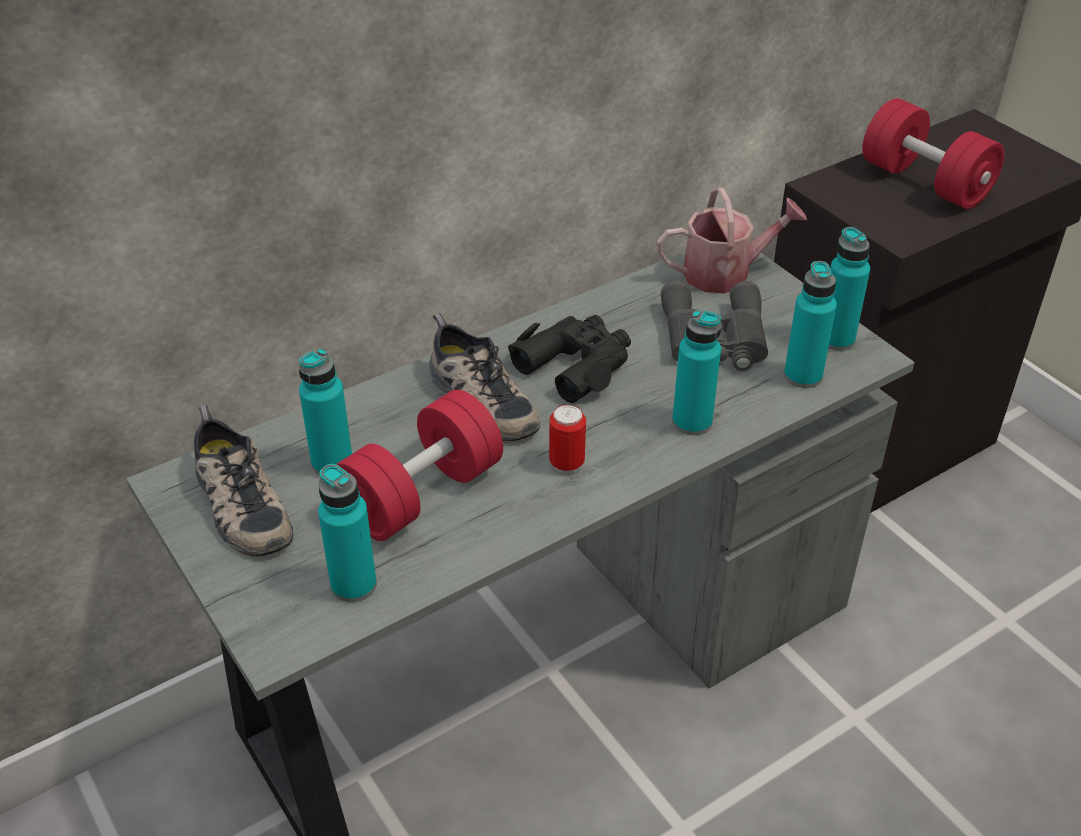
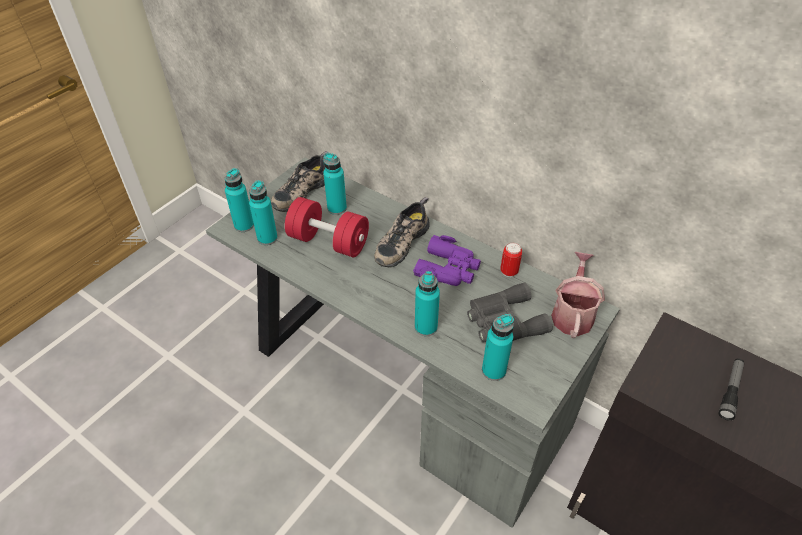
camera: 70 degrees right, 5 degrees up
black binoculars [508,315,631,403] -> purple binoculars [413,235,481,286]
can [549,404,586,473] -> can moved to [500,243,522,277]
watering can [657,188,807,293] -> watering can turned 135 degrees counterclockwise [551,252,605,338]
turquoise bottle [828,227,870,351] -> turquoise bottle moved to [225,168,254,232]
red dumbbell [862,98,1005,209] -> flashlight [718,359,744,421]

